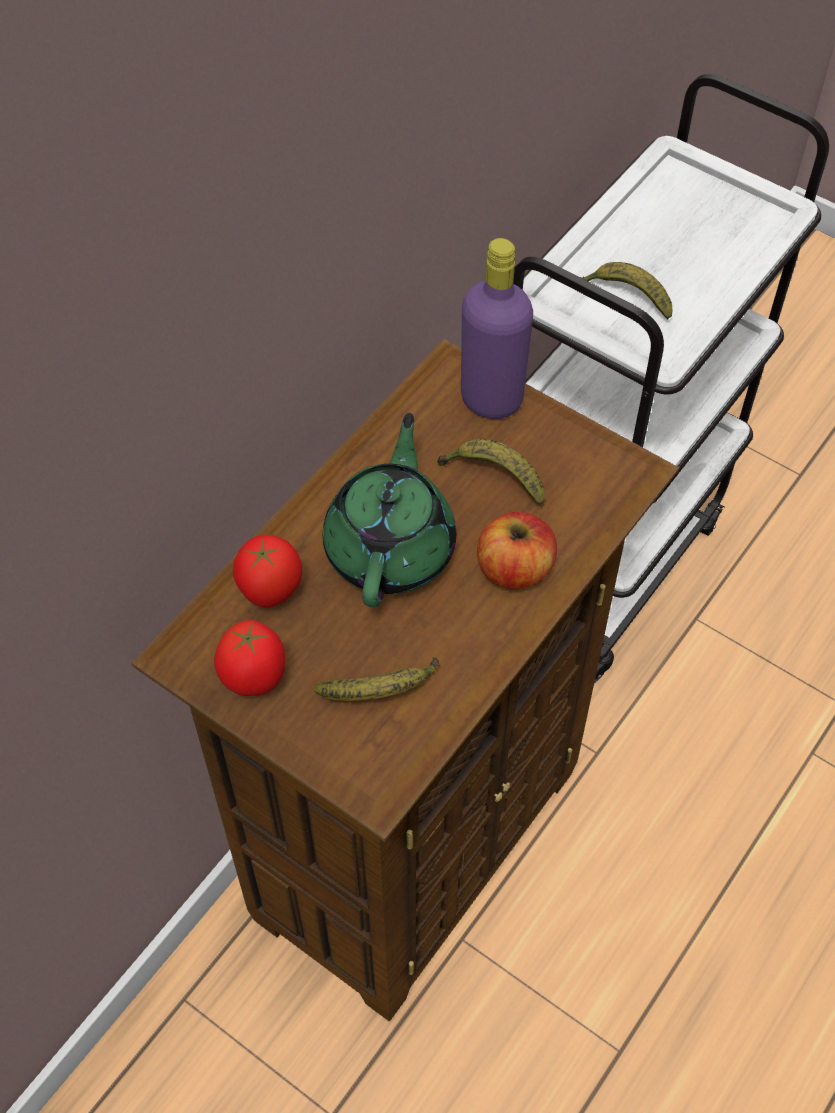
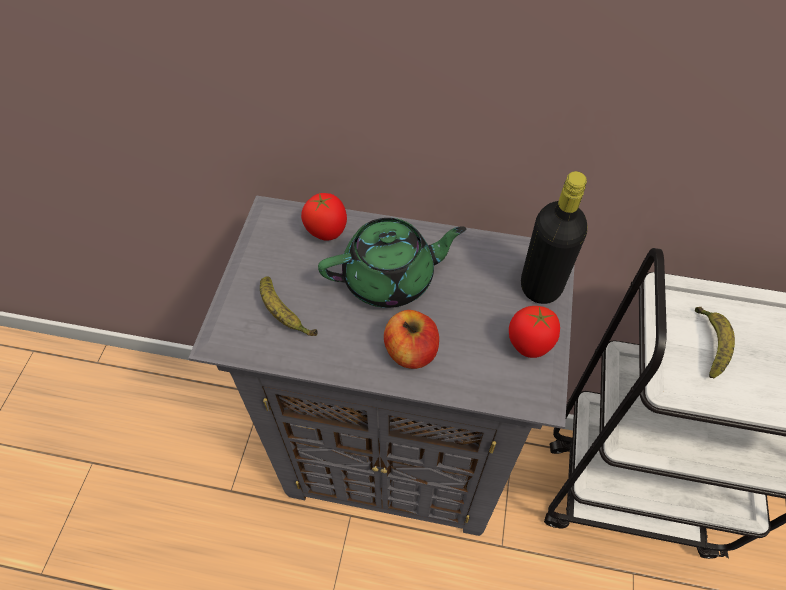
camera: 65 degrees right, 0 degrees up
brown cabinet [132,339,679,1022] -> grey cabinet [188,195,575,536]
tomato [214,620,285,696] -> tomato moved to [509,306,560,358]
banana [437,439,545,505] -> none
purple bottle [461,238,533,419] -> black bottle [521,171,588,304]

